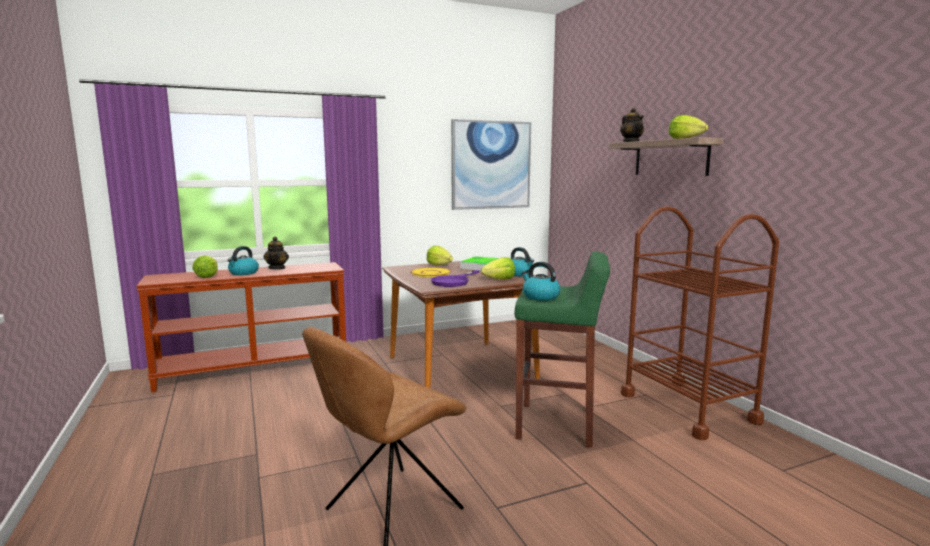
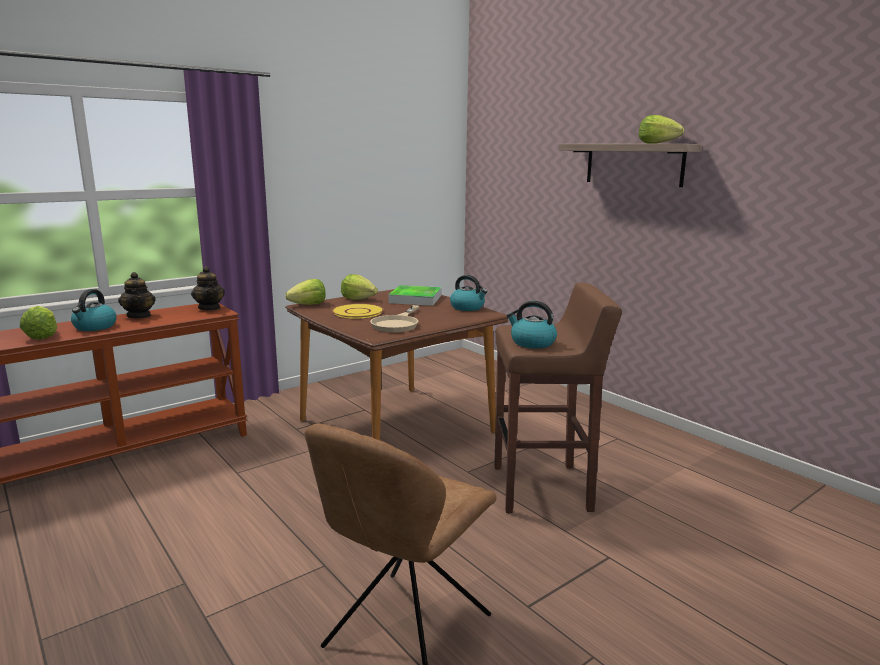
camera: 15 degrees left, 5 degrees up
purple frying pan [431,270,480,287] -> beige frying pan [370,305,419,332]
picture [451,119,531,210] -> none
lettuce [481,257,515,280] -> lettuce moved to [285,279,326,305]
green stool [515,252,610,447] -> brown stool [494,283,622,513]
teapot [620,108,644,142] -> teapot moved to [191,266,225,310]
brown cart [621,206,779,440] -> none

